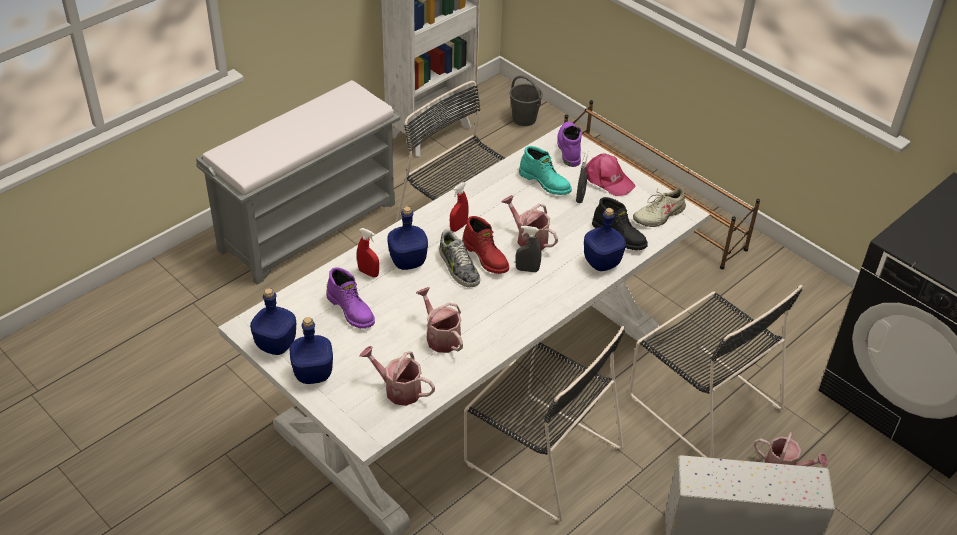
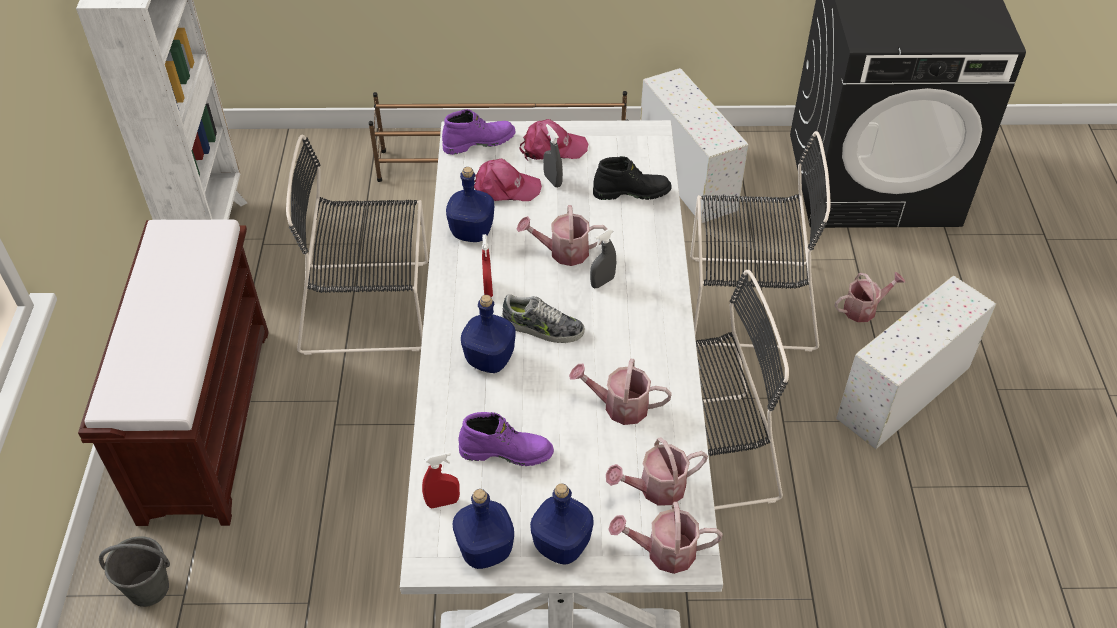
camera: 45 degrees left, 5 degrees up
grey bench [196,80,400,285] -> brown bench [78,219,269,526]
red spray bottle [357,228,379,277] -> red spray bottle moved to [422,452,460,508]
red boot [462,216,509,274] -> none
grey bucket [510,75,543,126] -> grey bucket moved to [99,536,170,607]
turquoise boot [519,146,572,195] -> pink cap [474,158,542,201]
purple boot [557,122,582,167] -> purple boot turned 120 degrees clockwise [442,109,515,155]
blue bottle [584,208,626,271] -> blue bottle moved to [446,167,494,242]
beige shoe [633,187,687,227] -> none
none -> watering can [608,502,723,574]
none -> white storage box [640,68,748,224]

